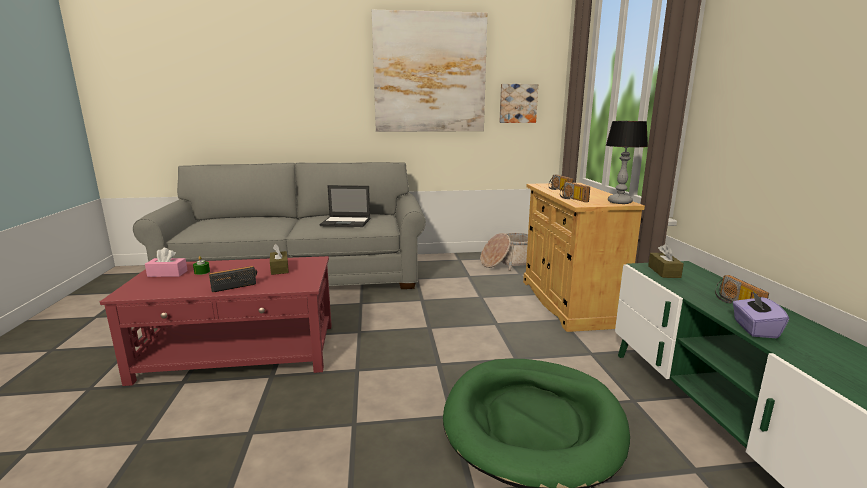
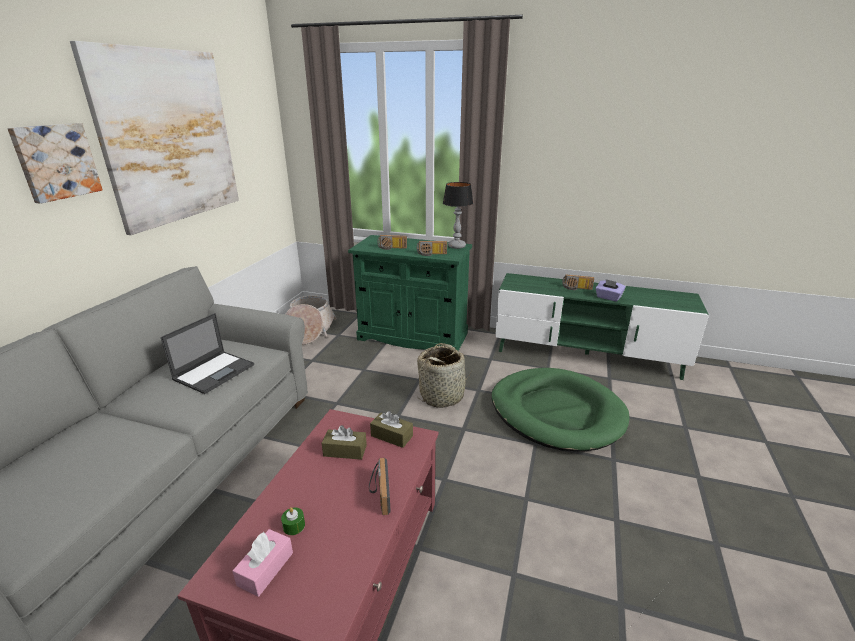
camera: 65 degrees left, 10 degrees up
picture [499,84,538,123] -> picture moved to [7,123,103,204]
beige cabinet [523,183,645,332] -> green cabinet [348,235,472,351]
brown tissue box [648,244,684,278] -> brown tissue box moved to [370,411,413,448]
none -> basket [417,343,469,408]

